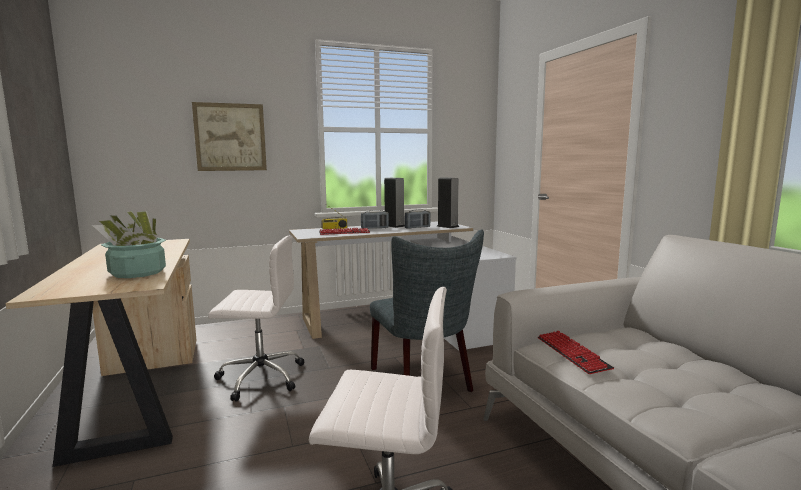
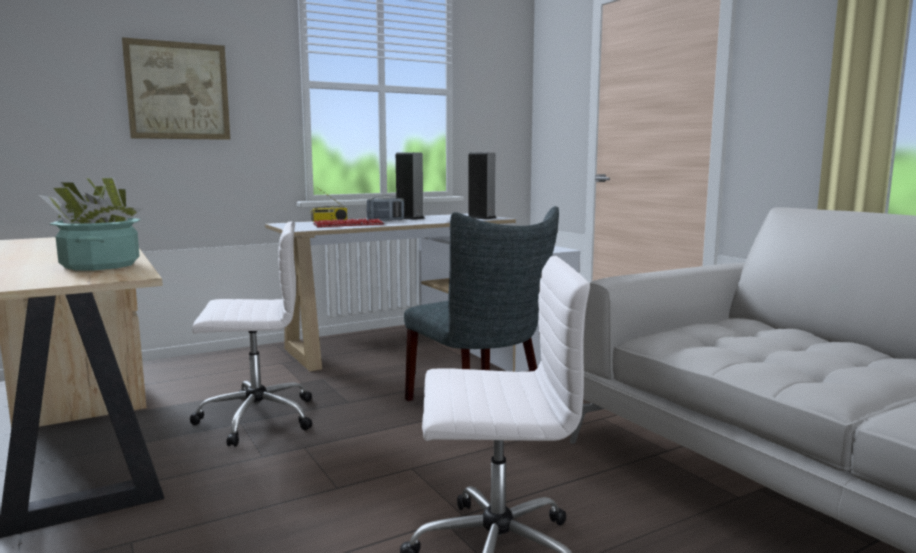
camera: 10 degrees left, 0 degrees up
radio [404,209,431,229] -> none
keyboard [538,331,614,374] -> none

